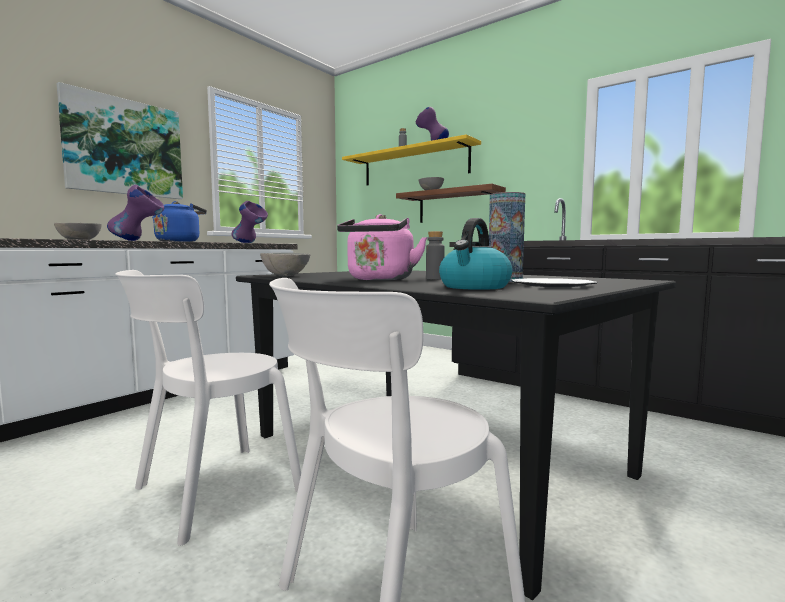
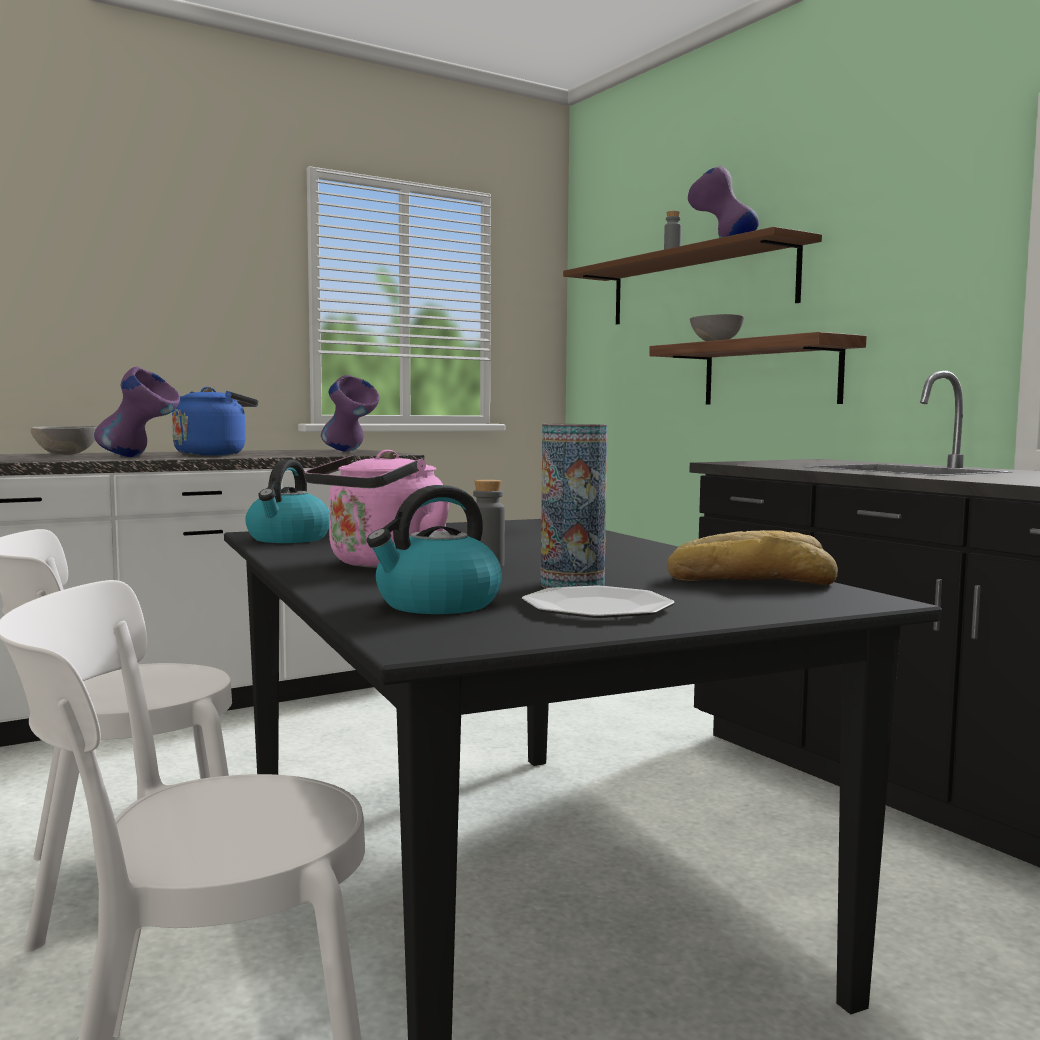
camera: 20 degrees right, 0 degrees up
picture [57,82,183,199] -> none
grey bowl [260,253,311,276] -> kettle [245,459,329,543]
yellow shelf [342,134,481,186] -> brown shelf [563,227,822,324]
none -> bread [667,530,838,585]

